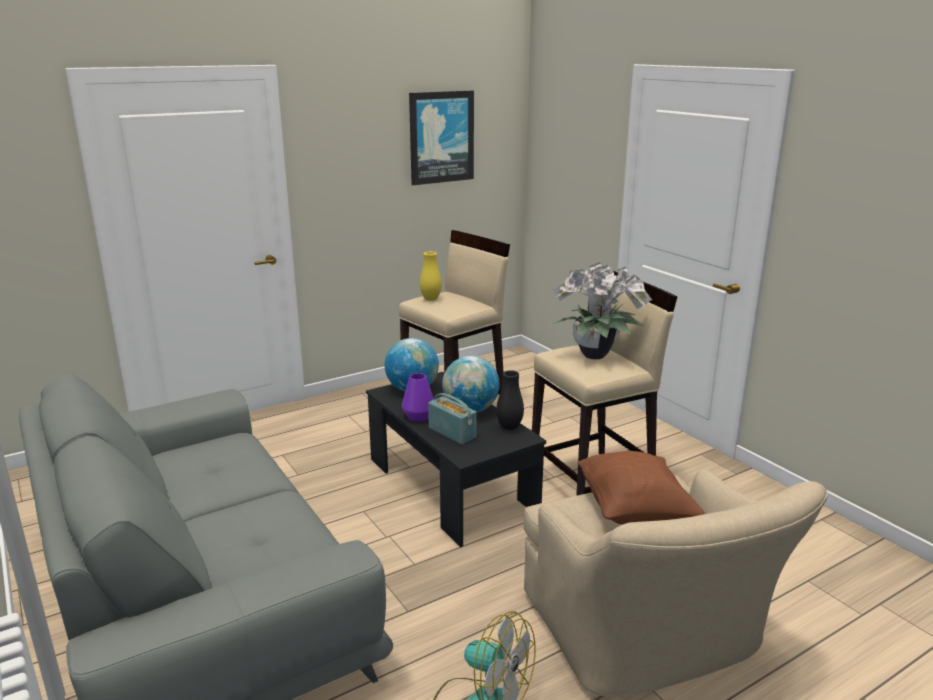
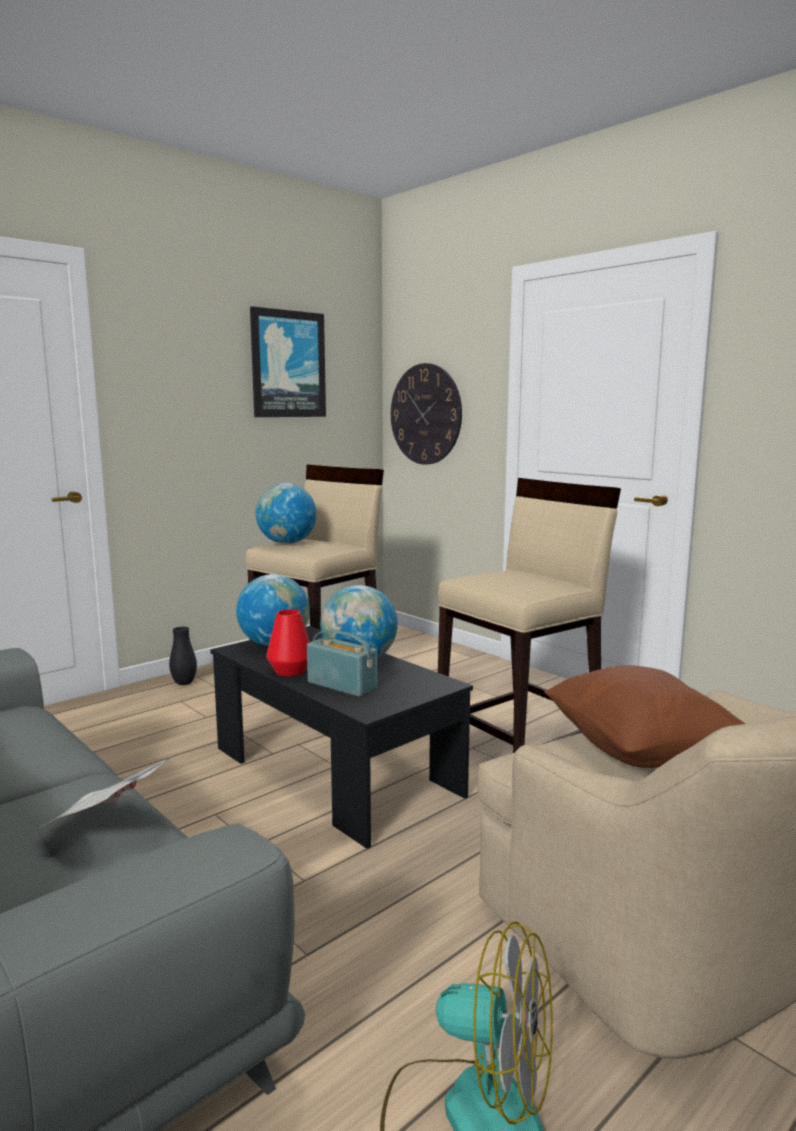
camera: 10 degrees left, 10 degrees down
purple vase [402,373,434,422] -> red vase [266,609,310,677]
yellow vase [420,252,442,301] -> globe [256,483,317,544]
black vase [496,370,524,430] -> black vase moved to [169,627,197,685]
potted plant [551,262,652,359] -> none
none -> newspaper [39,754,177,828]
none -> wall clock [391,363,462,465]

